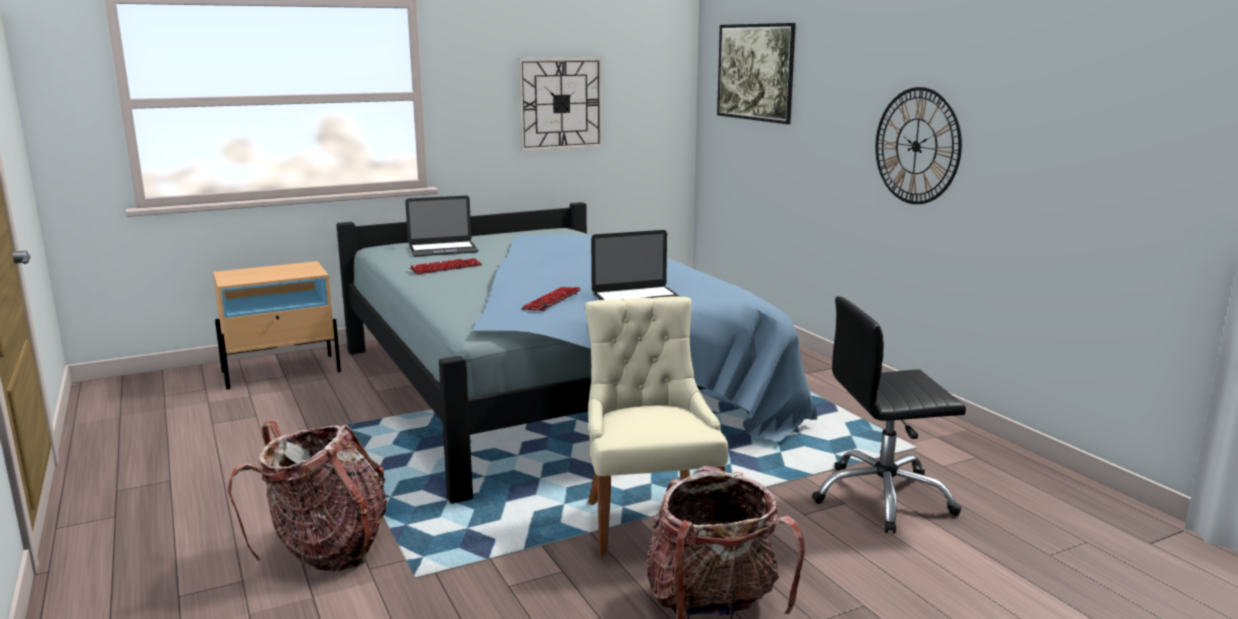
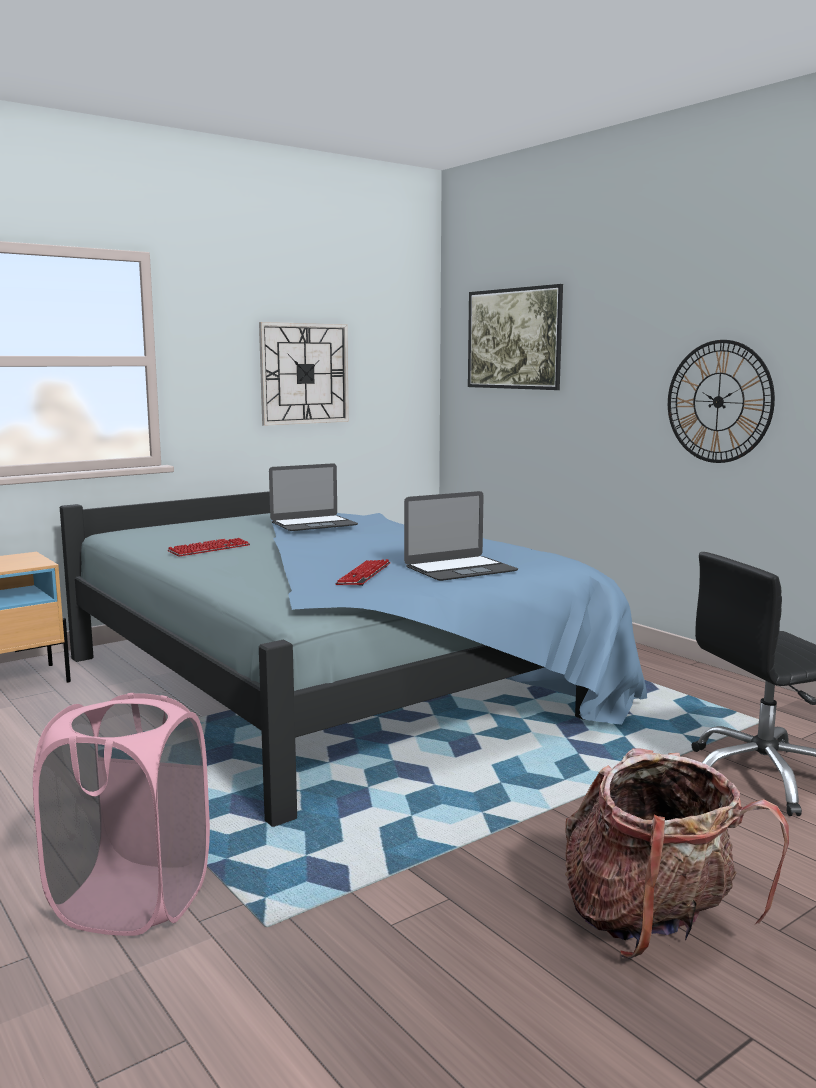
camera: 10 degrees left, 5 degrees down
backpack [228,421,387,571] -> pink laundry basket [33,693,210,936]
laptop [405,196,479,257] -> laptop moved to [269,463,358,531]
beige chair [585,297,728,556] -> none

